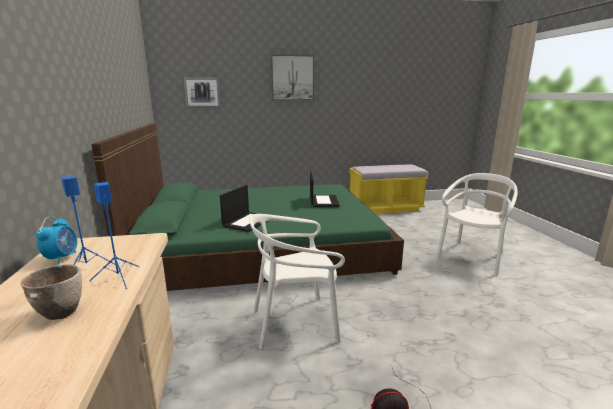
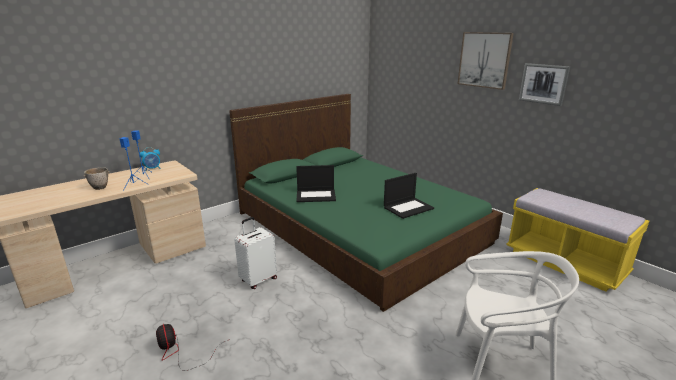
camera: 60 degrees right, 5 degrees up
picture [184,77,220,107] -> picture moved to [519,63,570,106]
white chair [249,214,345,349] -> white suitcase [234,217,277,289]

